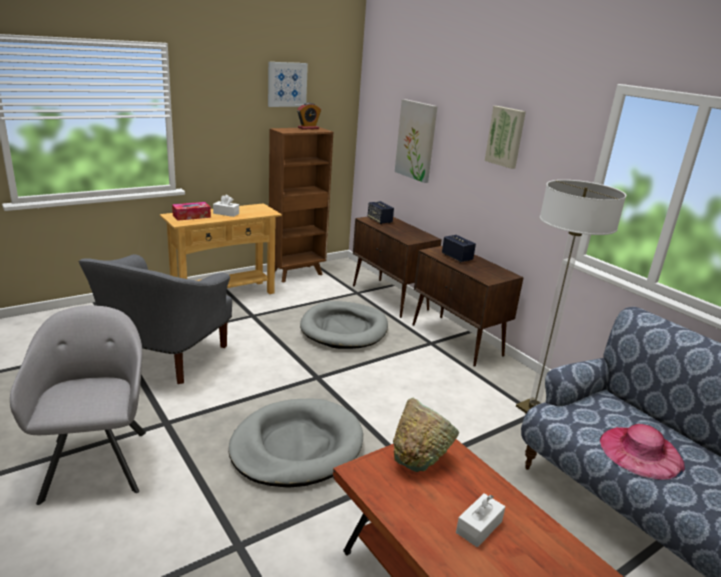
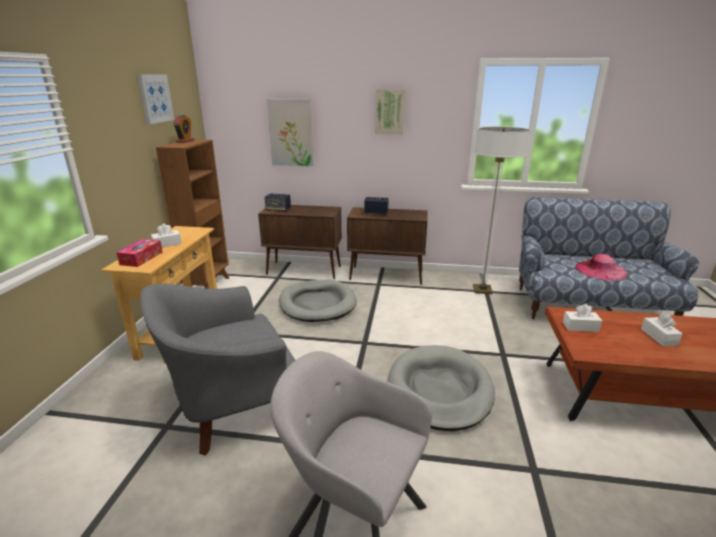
camera: 45 degrees left, 0 degrees up
grey armchair [78,254,232,384] -> grey armchair turned 90 degrees clockwise [141,284,295,456]
green bowl [393,398,459,472] -> white tissue box [563,304,602,332]

